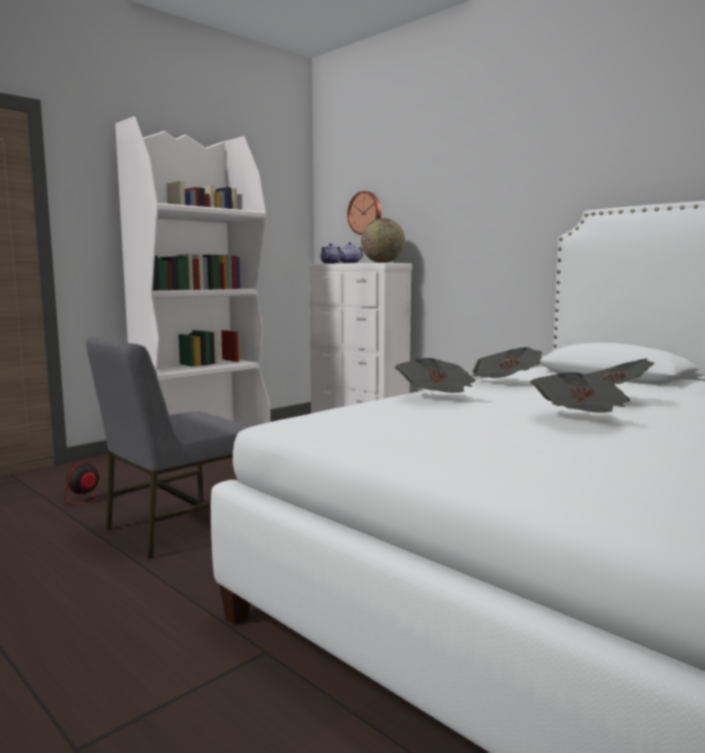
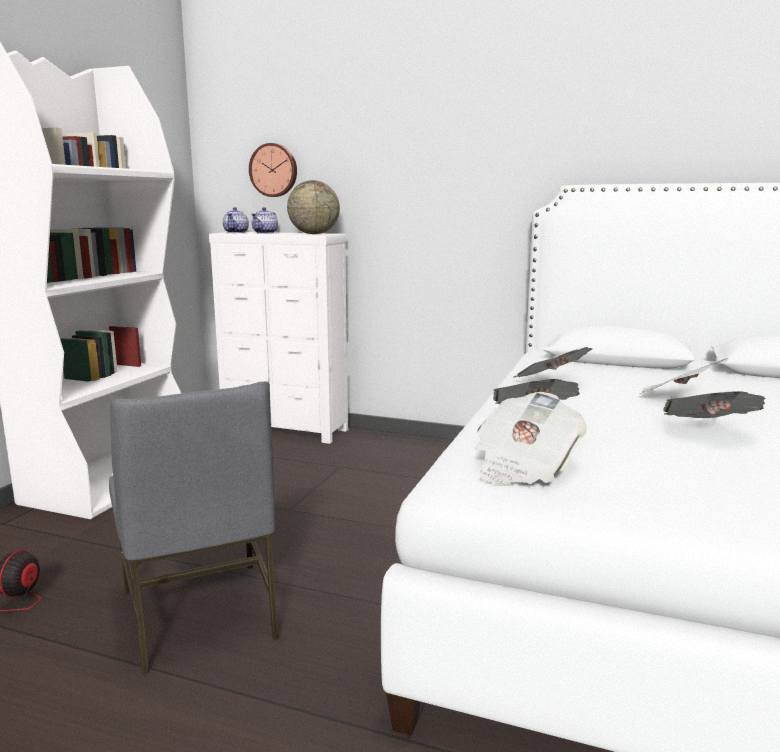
camera: 25 degrees left, 5 degrees up
grey chair [86,337,249,560] -> grey chair turned 45 degrees counterclockwise [109,381,279,674]
none -> newspaper [475,392,587,484]

